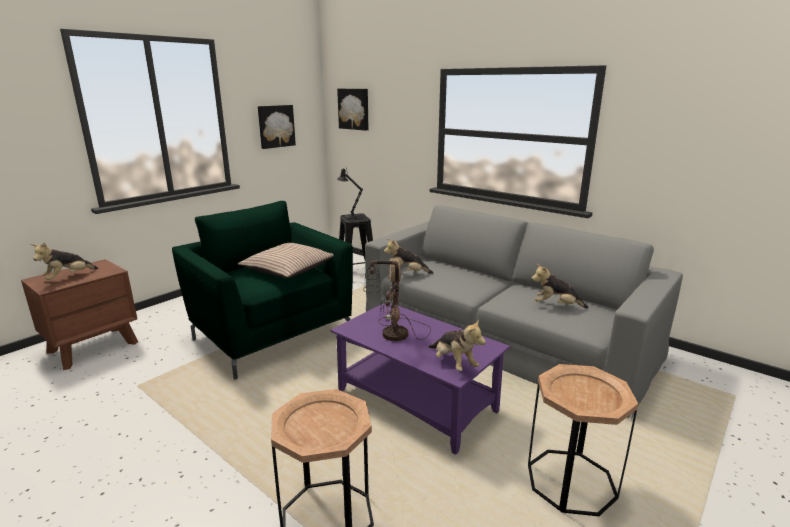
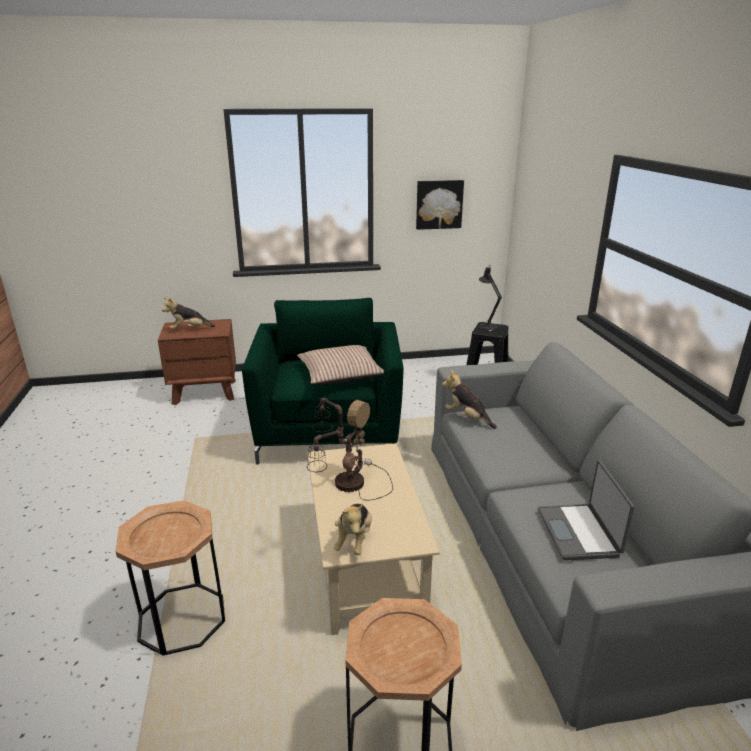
camera: 40 degrees right, 5 degrees up
purple coffee table [330,302,510,454] -> beige coffee table [307,443,440,635]
picture [337,89,368,131] -> none
plush toy [532,264,589,309] -> laptop [538,460,635,561]

